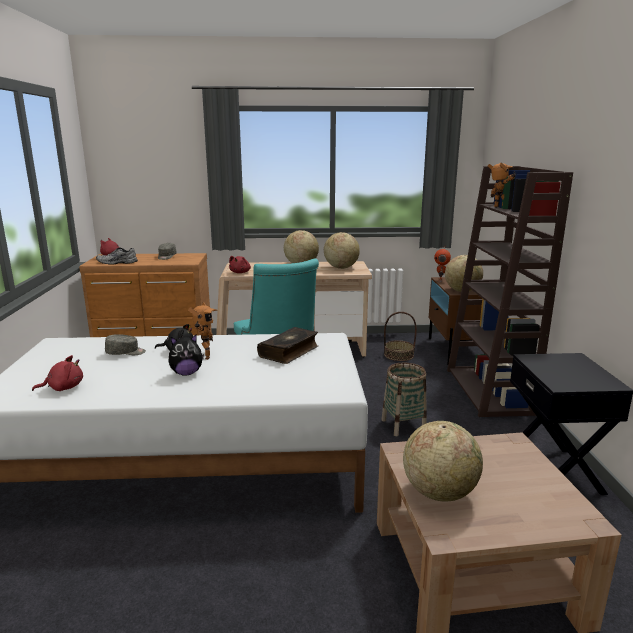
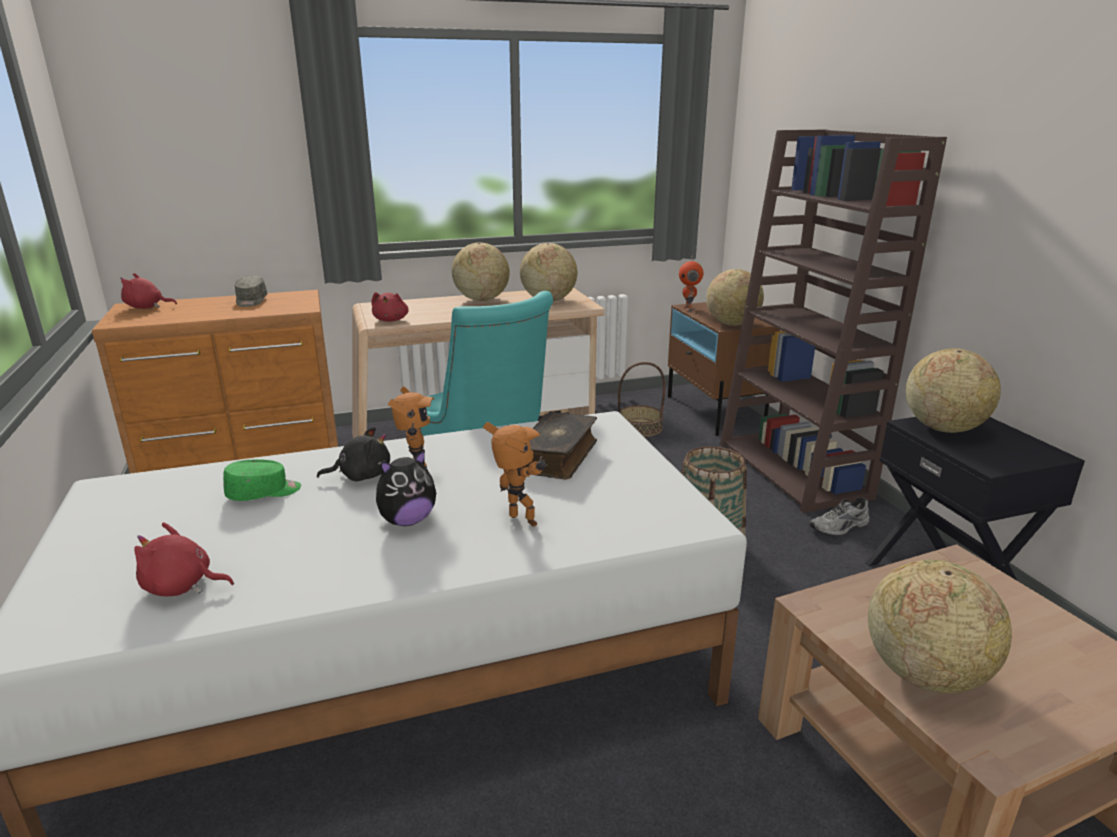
camera: 15 degrees left, 5 degrees up
red plush toy [32,355,83,391] -> red plush toy turned 135 degrees counterclockwise [134,522,234,597]
grey shoe [96,248,138,264] -> grey shoe moved to [809,497,870,536]
grey cap [105,334,146,355] -> green cap [223,459,301,501]
toy robot [488,163,516,207] -> toy robot moved to [483,422,547,527]
none -> globe [906,348,1001,433]

